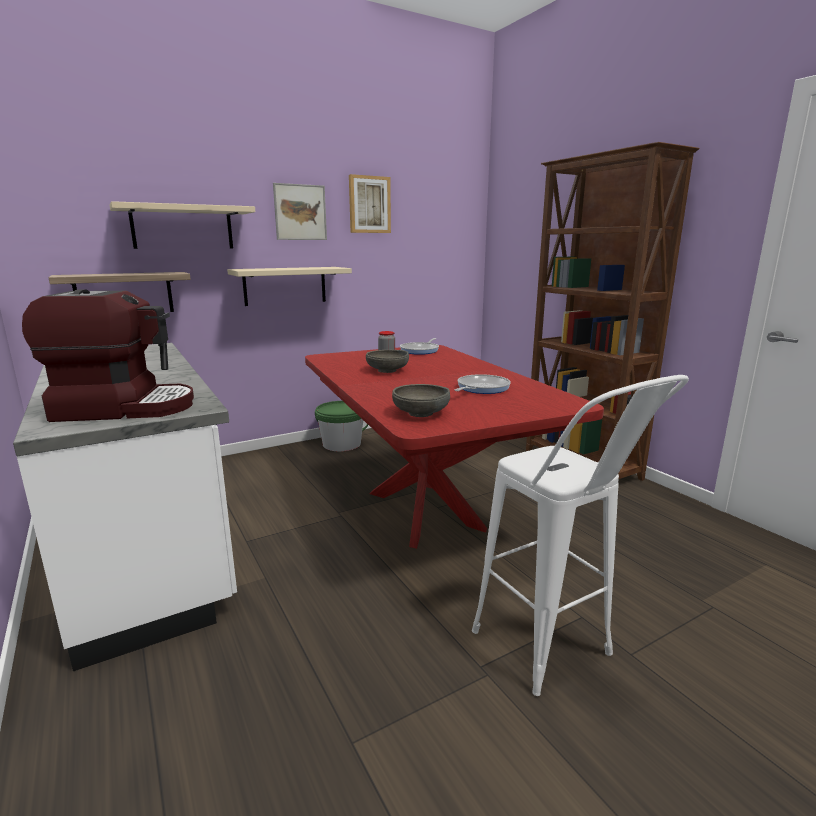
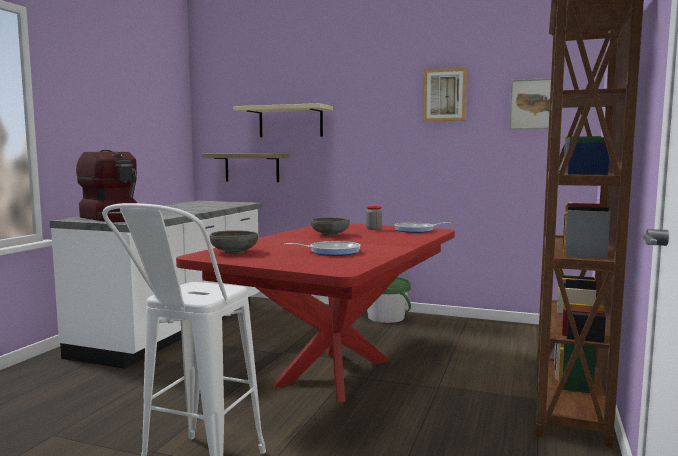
camera: 50 degrees right, 10 degrees down
beige shelf [227,267,352,306] -> none
picture [273,183,327,240] -> picture moved to [509,78,564,130]

